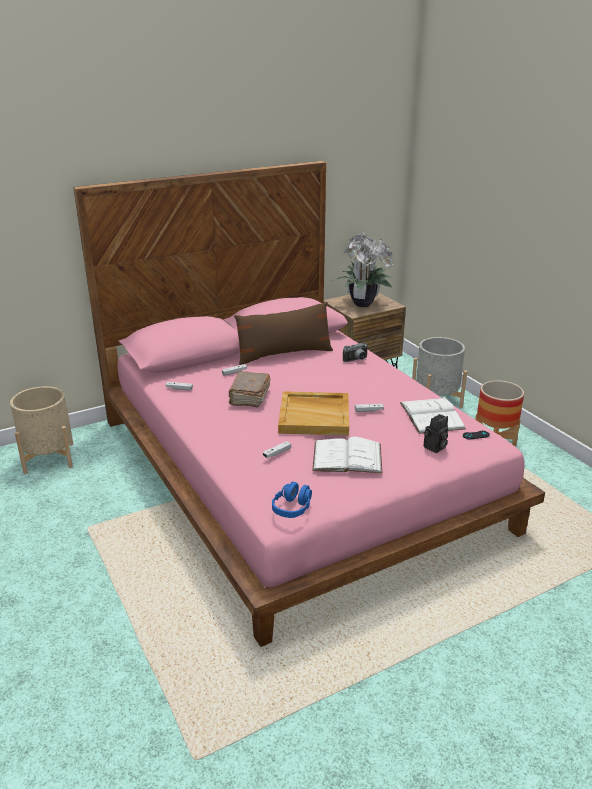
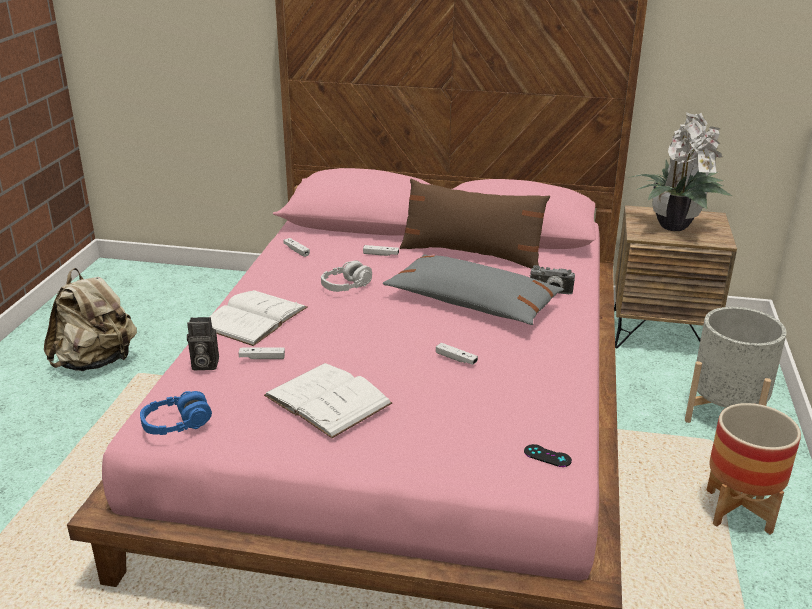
camera: 40 degrees right, 0 degrees up
beige planter [10,386,73,474] -> none
brown book [228,371,271,408] -> grey headphones [321,260,372,292]
beige tray [278,391,349,435] -> none
white book [400,397,466,434] -> white book moved to [209,290,307,346]
camera [424,414,448,453] -> camera moved to [187,317,219,370]
none -> beige backpack [44,268,137,371]
none -> grey pillow [383,255,564,325]

